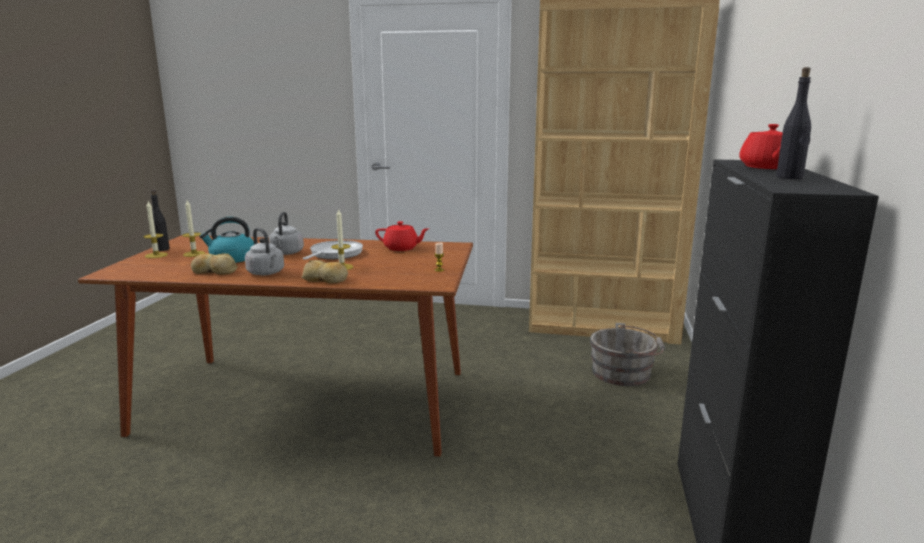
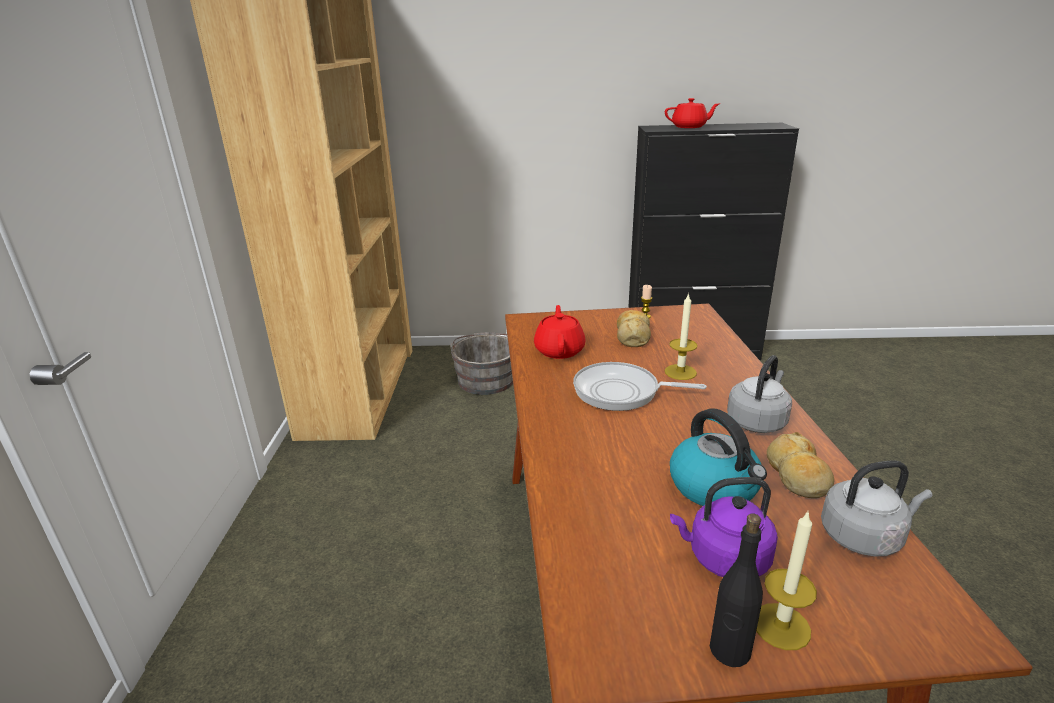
camera: 100 degrees left, 10 degrees up
candle [182,200,205,257] -> purple kettle [670,477,778,577]
grey kettle [269,212,304,255] -> grey kettle moved to [821,460,932,557]
bread [302,260,348,283] -> bread moved to [617,310,651,347]
black bottle [776,67,811,179] -> none

